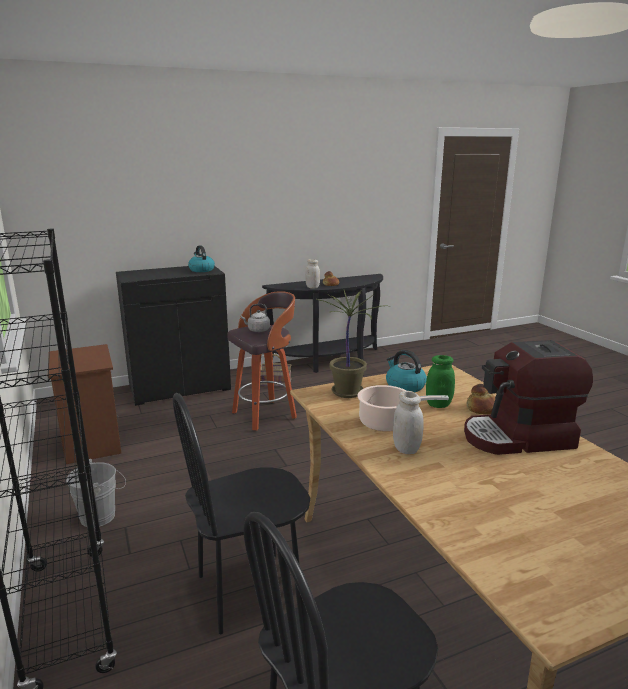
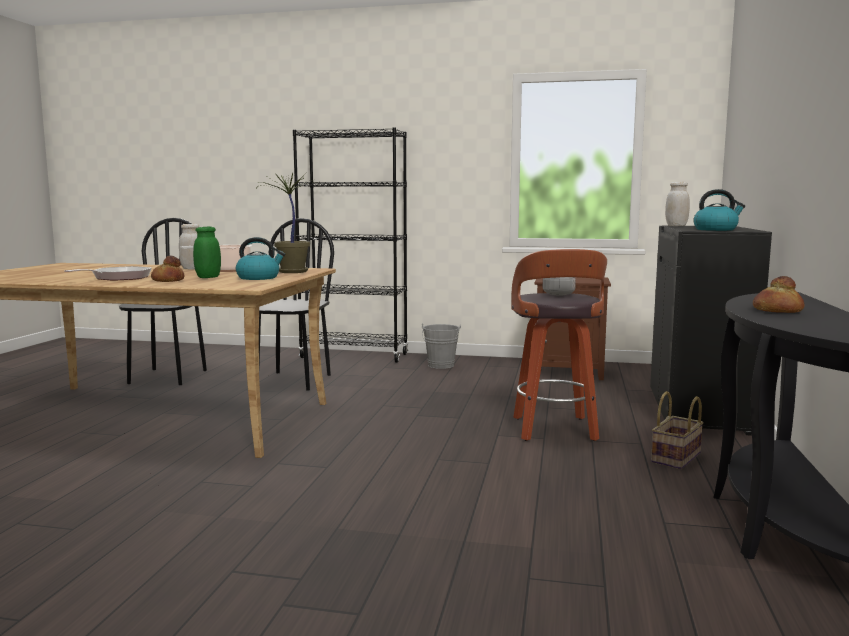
camera: 125 degrees right, 10 degrees down
white jar [305,259,320,289] -> white jar moved to [665,182,690,226]
coffee machine [464,340,593,455] -> frying pan [64,266,152,281]

